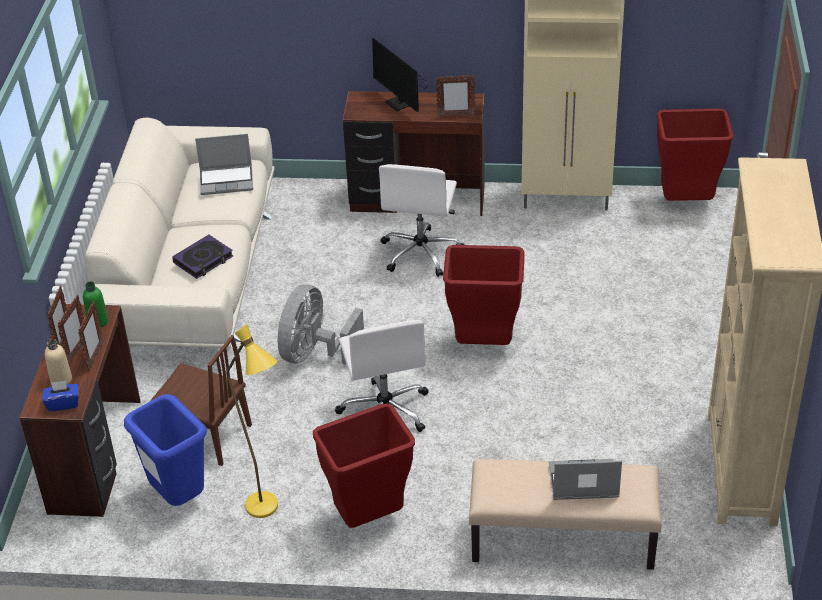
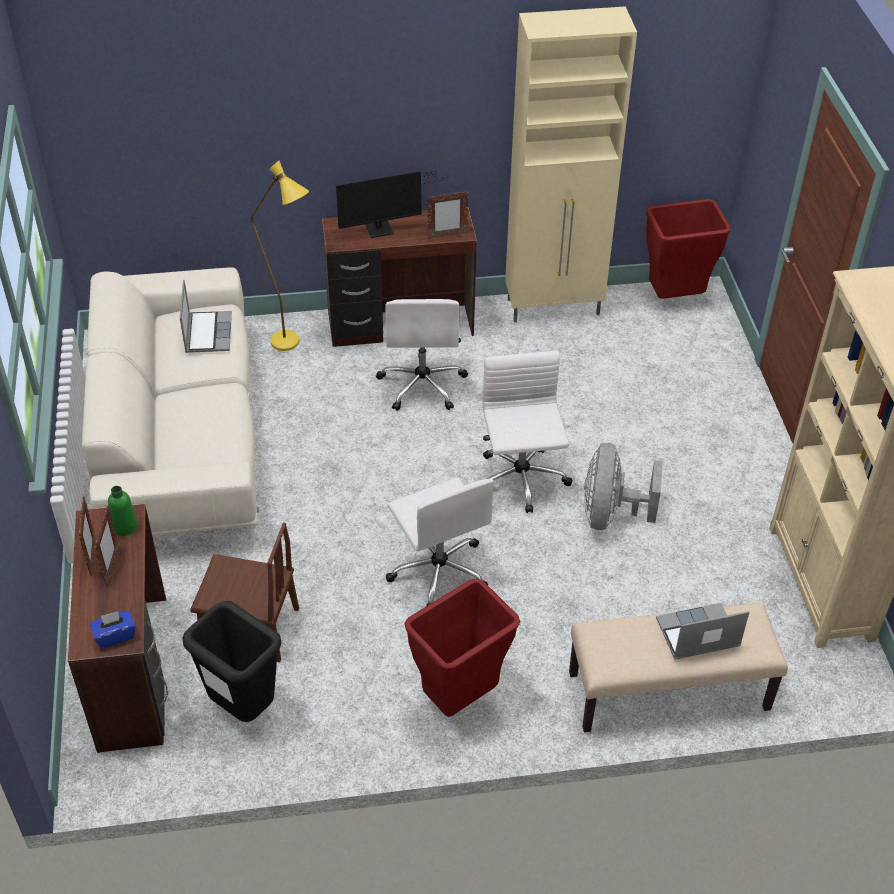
camera: 15 degrees left, 5 degrees up
beige bottle [45,339,72,384] -> none
picture frame [78,301,104,371] -> none
blue trash can [124,394,207,506] -> black trash can [182,601,282,722]
book [172,235,233,279] -> none
laptop [195,134,253,195] -> laptop turned 75 degrees counterclockwise [180,280,232,353]
yellow floor lamp [226,324,278,518] -> yellow floor lamp moved to [251,160,309,351]
grey fan [278,284,364,365] -> grey fan moved to [584,443,663,530]
monitor [372,37,432,112] -> monitor turned 60 degrees counterclockwise [336,171,444,238]
red trash can [443,245,525,345] -> white office chair [483,351,572,513]

